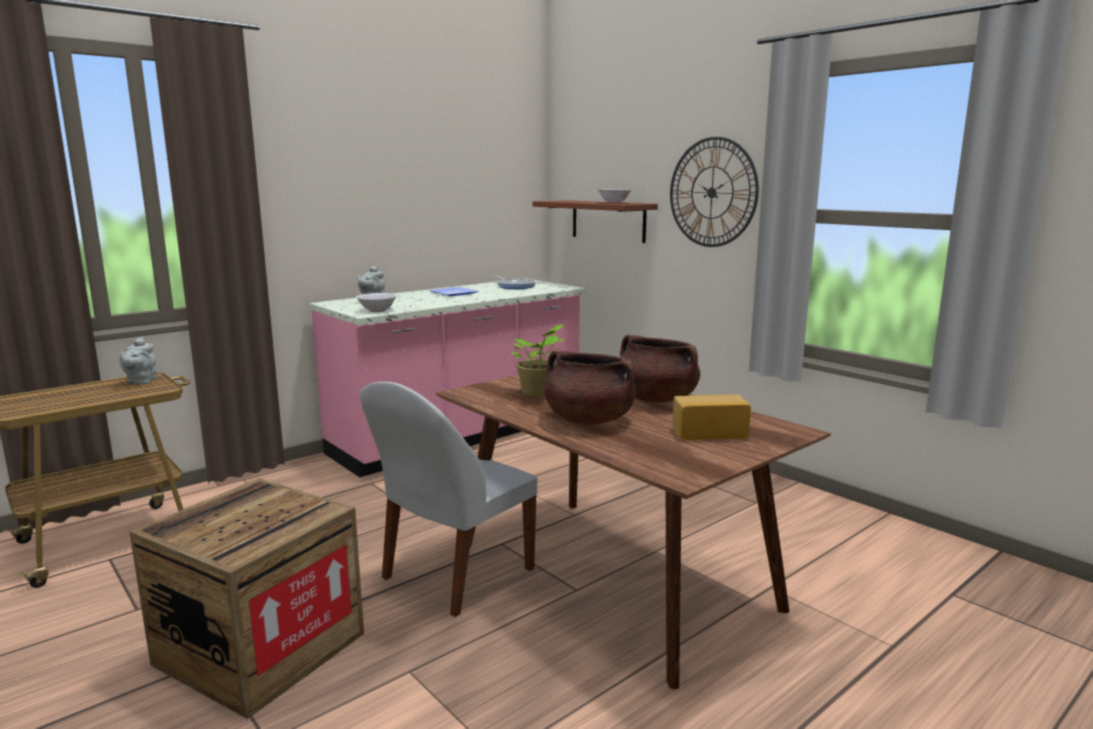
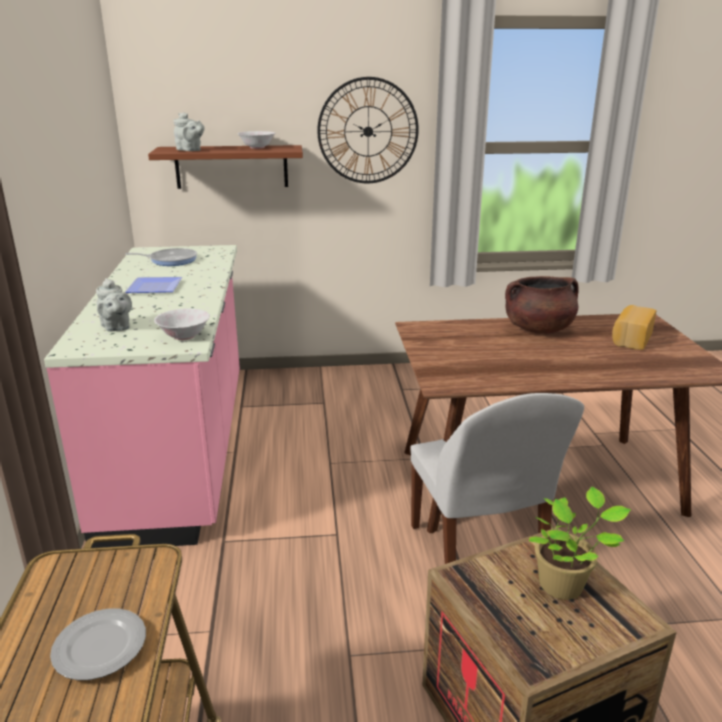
camera: 55 degrees left, 10 degrees up
grey teapot [120,337,157,385] -> grey teapot moved to [173,112,205,151]
potted plant [510,324,565,397] -> potted plant moved to [529,487,631,599]
brown cooking pot [544,350,636,425] -> none
none -> plate [50,608,146,680]

